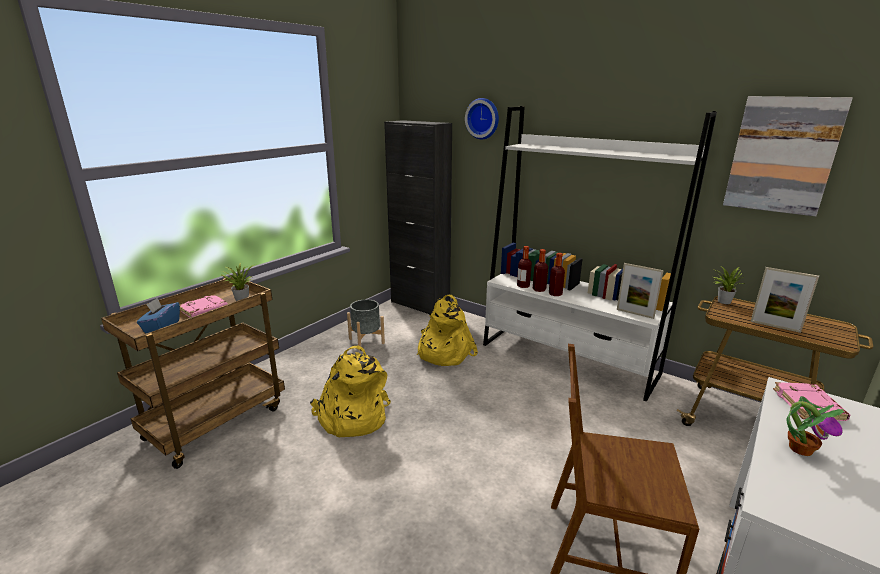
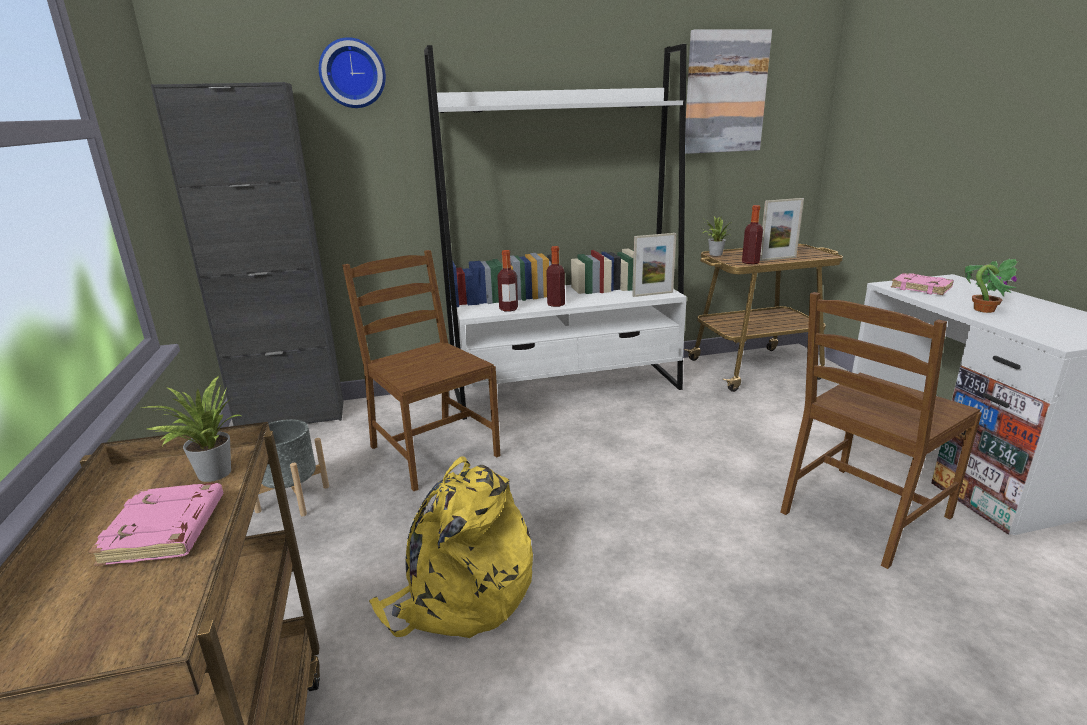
camera: 50 degrees left, 0 degrees up
blue tissue box [137,298,180,334] -> none
yellow backpack [417,295,478,366] -> brown chair [342,250,500,491]
bottle [532,249,548,292] -> bottle moved to [742,205,763,264]

